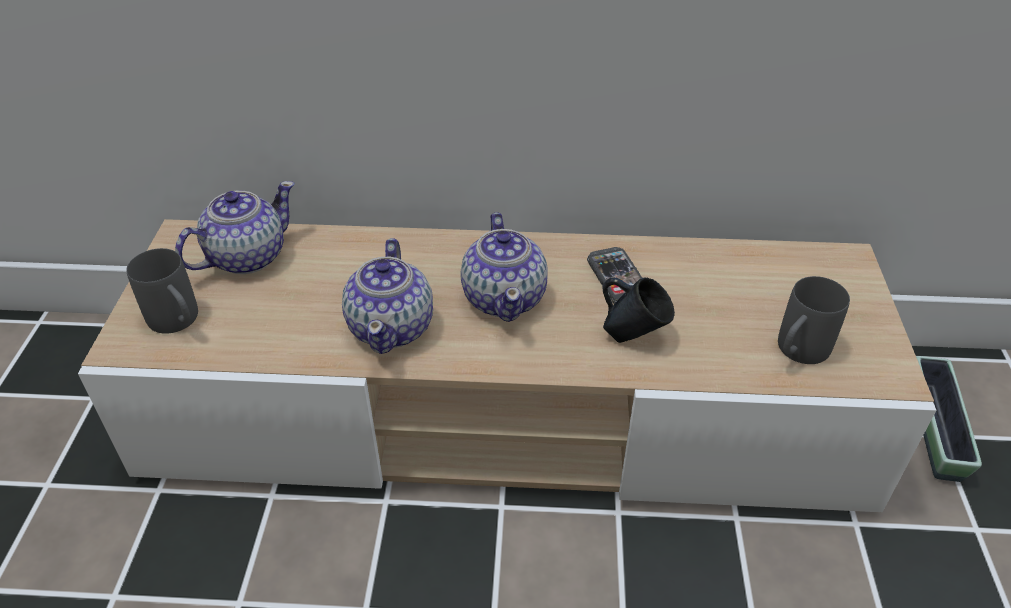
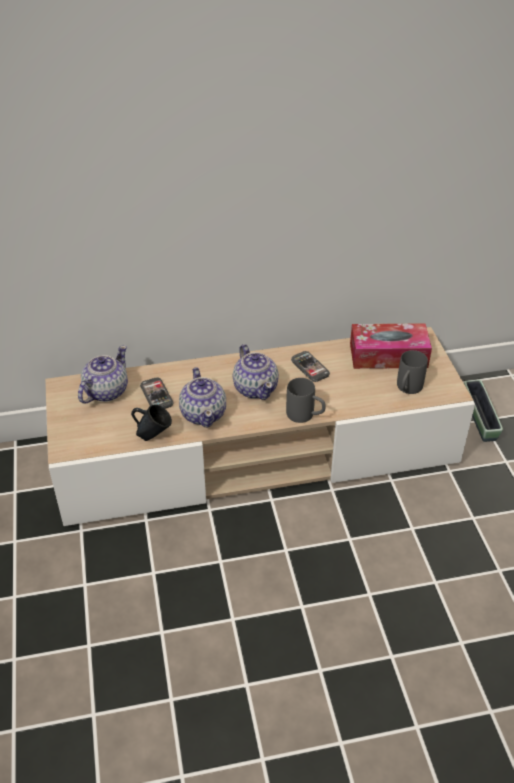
camera: 15 degrees left, 0 degrees up
grey mug [126,248,198,334] -> grey mug moved to [286,378,326,423]
blue mug [602,277,675,343] -> blue mug moved to [131,404,172,441]
none -> phone [140,377,174,409]
none -> tissue box [350,323,432,369]

